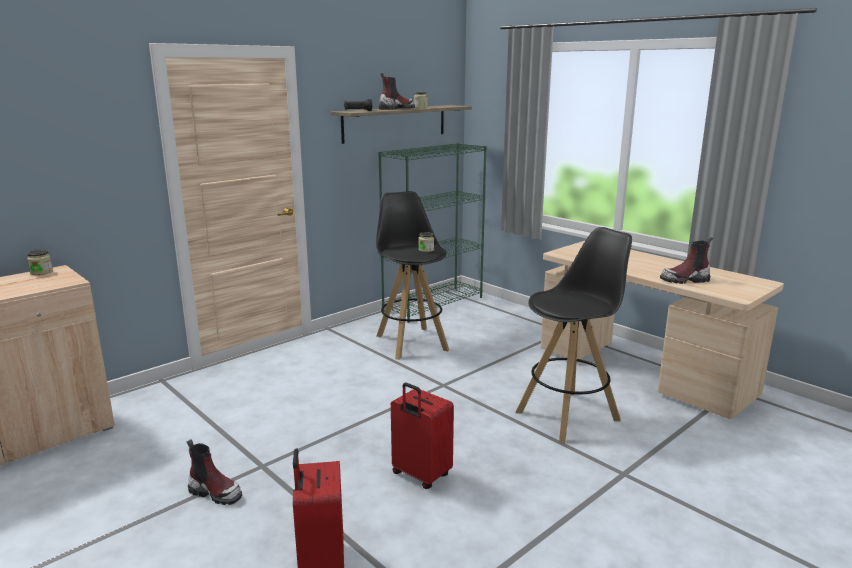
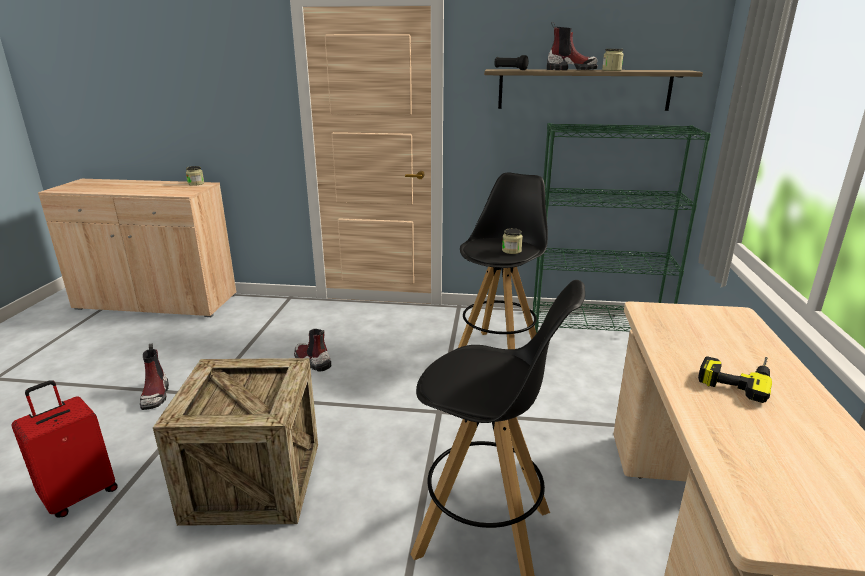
camera: 50 degrees right, 5 degrees up
red suitcase [391,382,454,489] -> crate [153,358,318,526]
boot [660,237,713,284] -> boot moved to [294,329,331,372]
none -> power drill [698,356,772,403]

